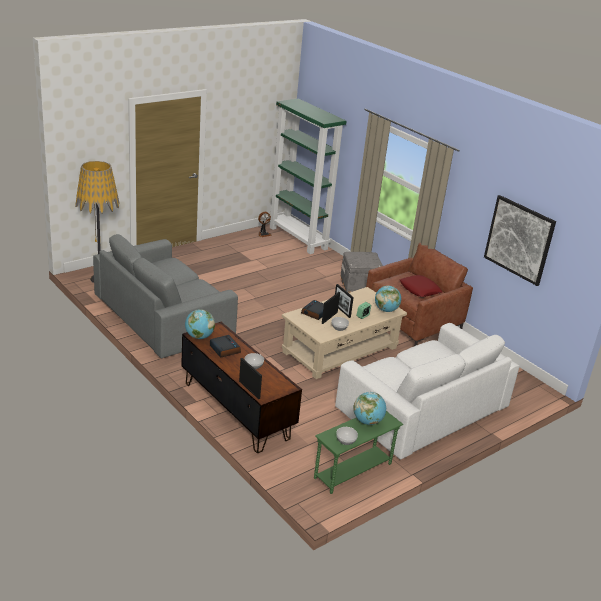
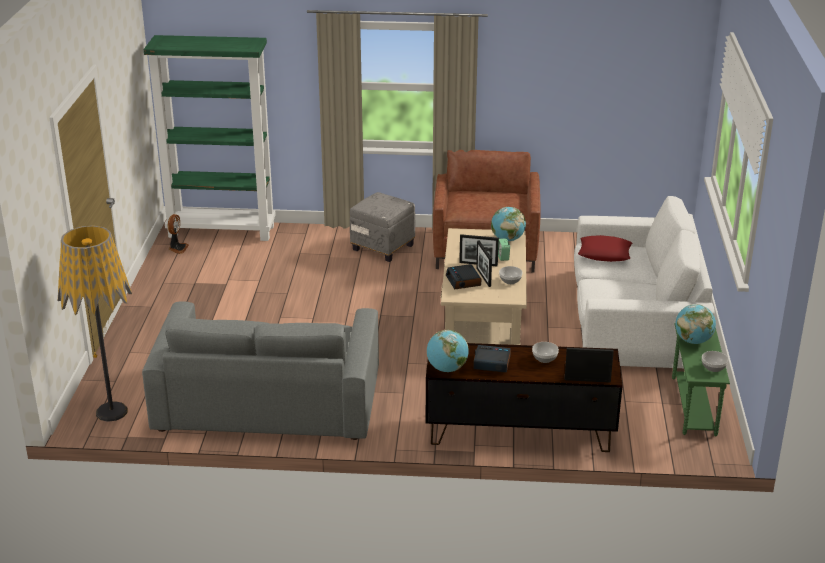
camera: 45 degrees left, 0 degrees up
red pillow [399,275,442,297] -> red pillow moved to [578,235,632,262]
picture [484,195,556,286] -> none

